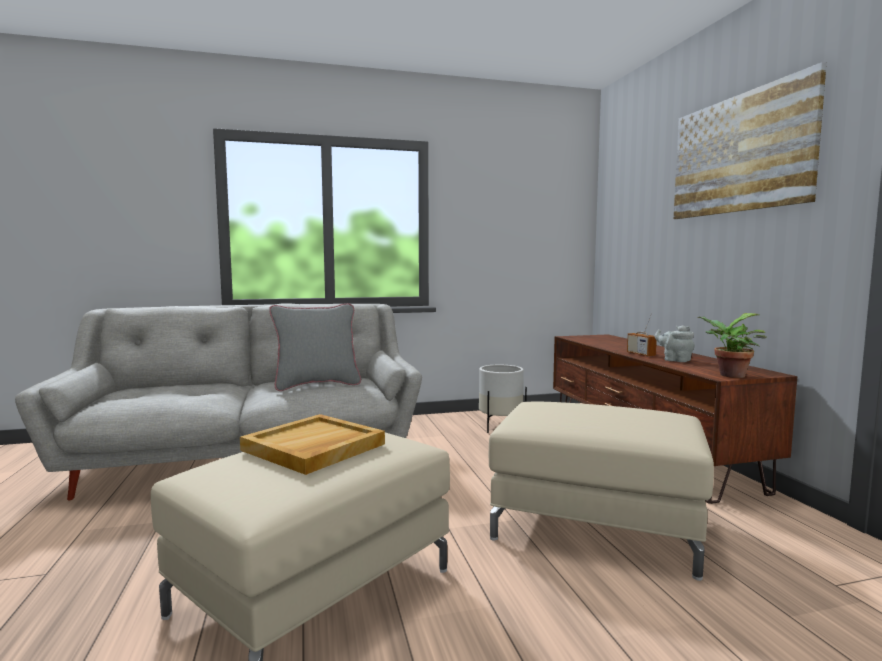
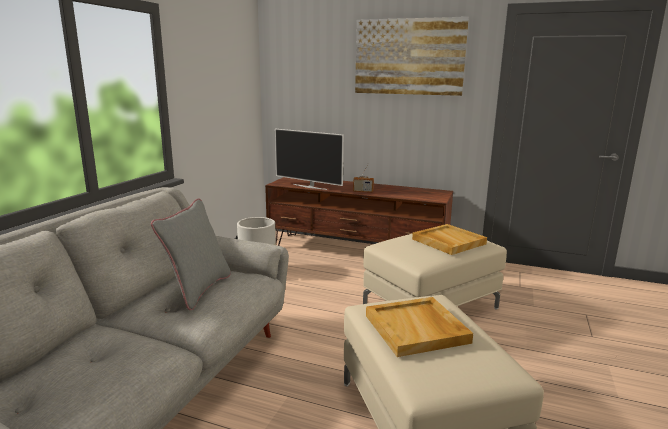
camera: 55 degrees left, 10 degrees up
grey teapot [654,325,695,362] -> none
potted plant [698,313,766,378] -> none
none -> television [275,129,344,190]
none -> beige tray [412,224,487,255]

